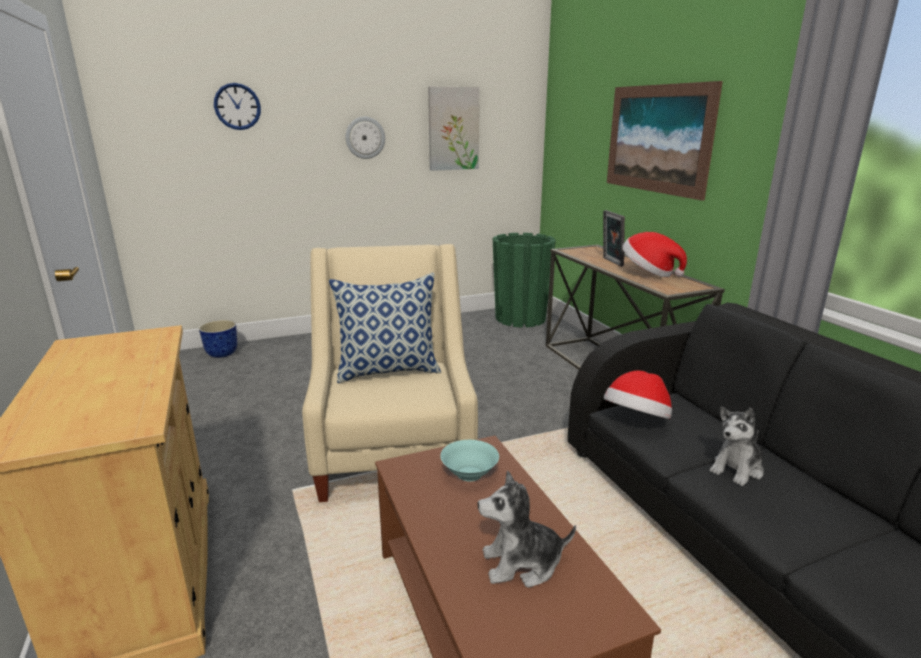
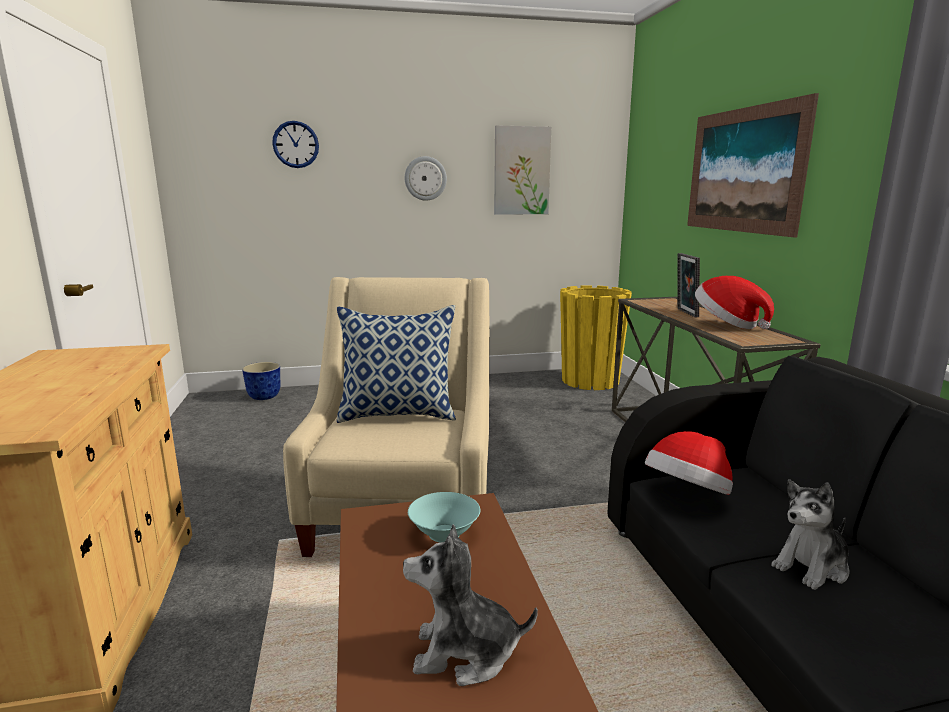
camera: 10 degrees right, 5 degrees down
green planter [493,233,556,328] -> yellow planter [560,285,632,390]

